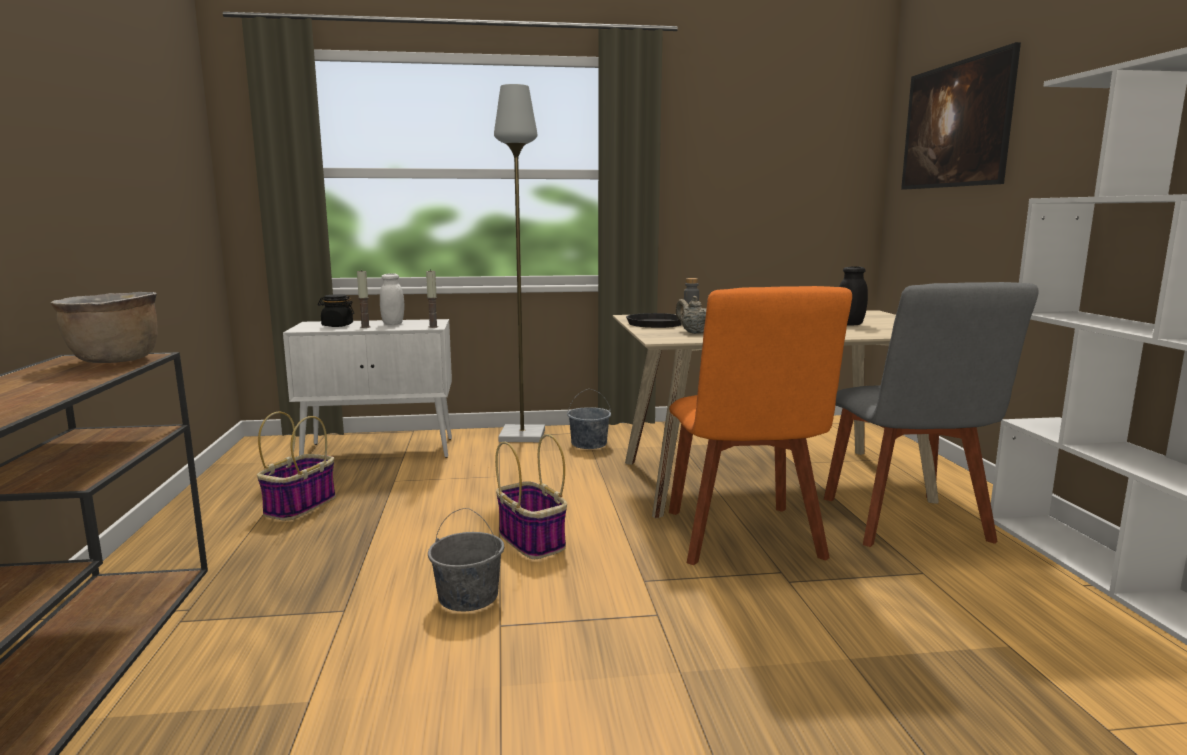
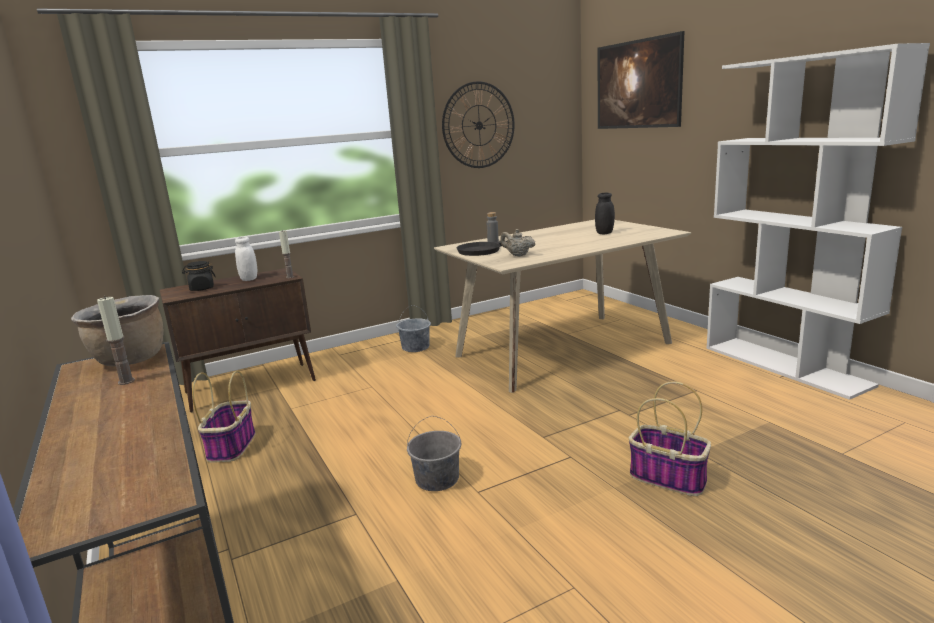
camera: 20 degrees left, 5 degrees up
white cabinet [283,319,452,458] -> brown cabinet [159,268,316,412]
candle [357,269,370,328] -> candle moved to [97,296,135,385]
grey floor lamp [494,84,545,442] -> none
basket [495,434,567,559] -> basket moved to [629,381,711,496]
orange chair [669,286,852,565] -> none
grey chair [824,282,1039,547] -> none
none -> wall clock [442,81,515,168]

